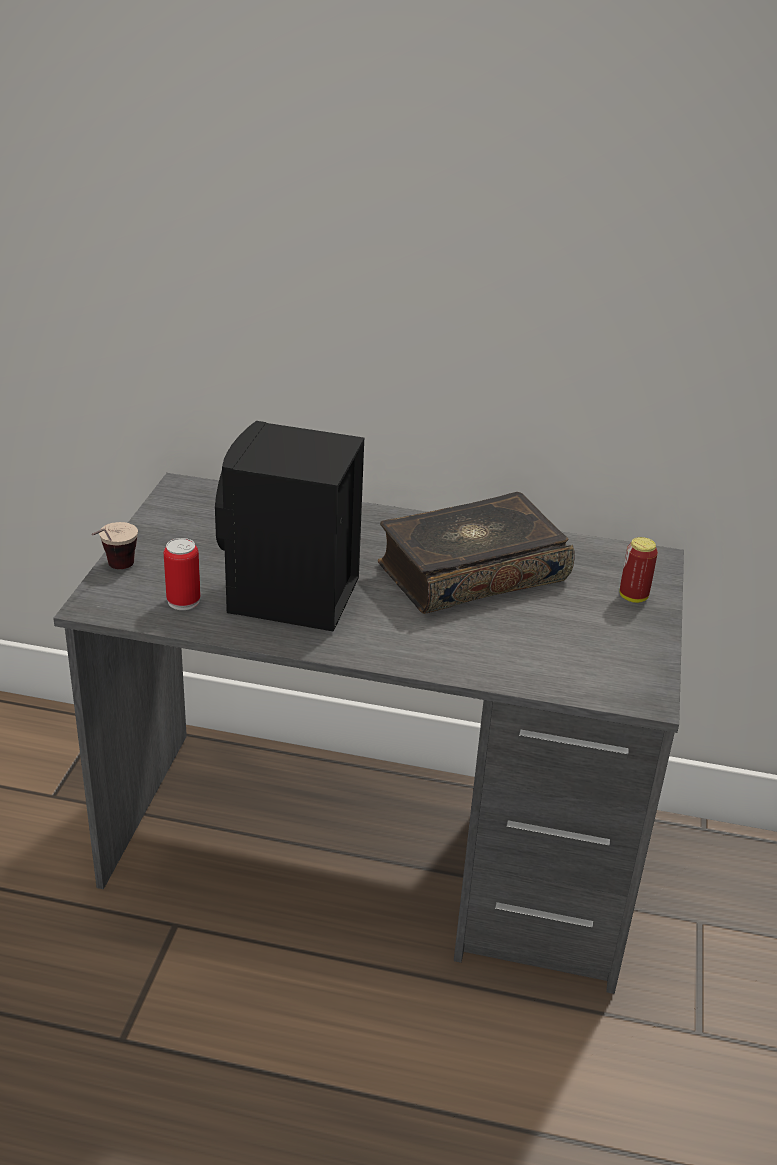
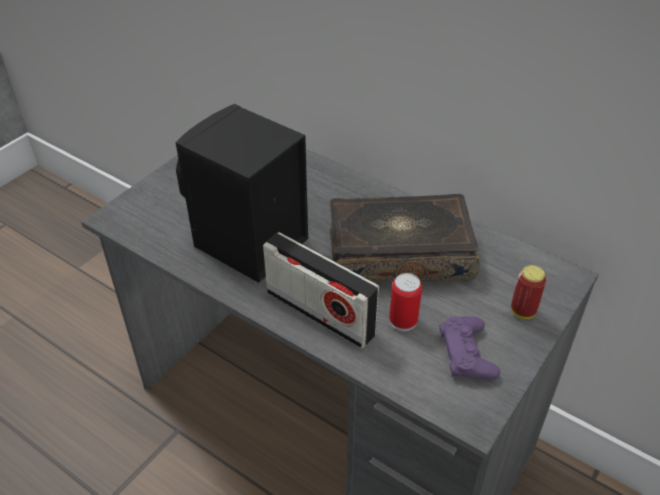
camera: 25 degrees right, 10 degrees up
cup [92,522,138,569] -> none
can [164,538,201,610] -> can moved to [389,273,422,331]
none -> radio [263,232,379,349]
none -> purple game controller [439,316,500,380]

